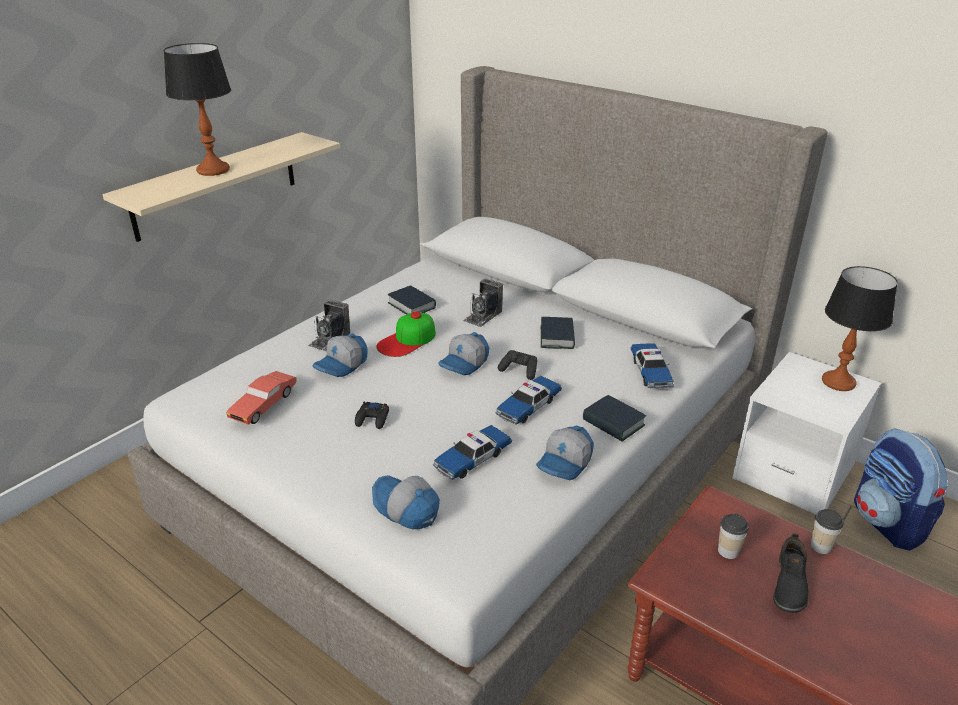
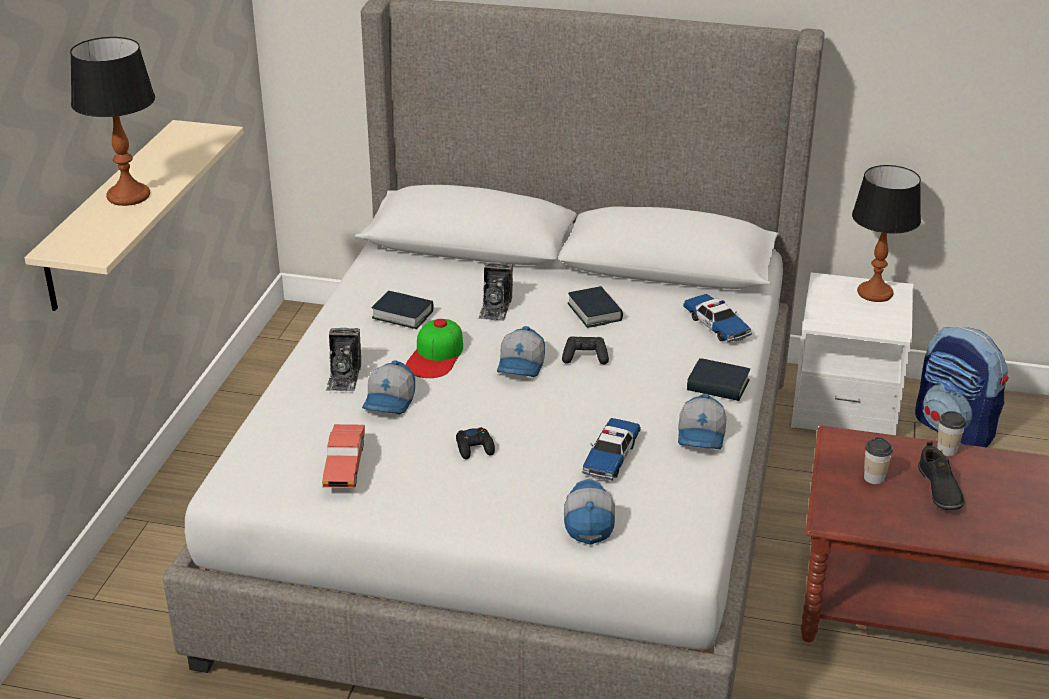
camera: 25 degrees left, 0 degrees up
cap [372,475,440,529] -> cap turned 75 degrees clockwise [564,479,615,545]
toy car [495,376,562,424] -> none

